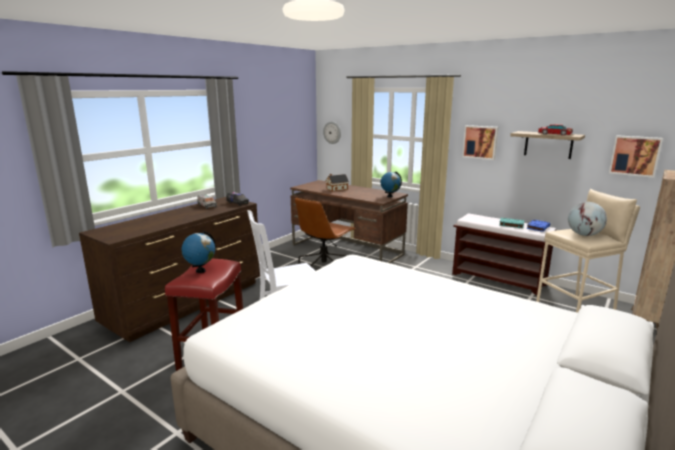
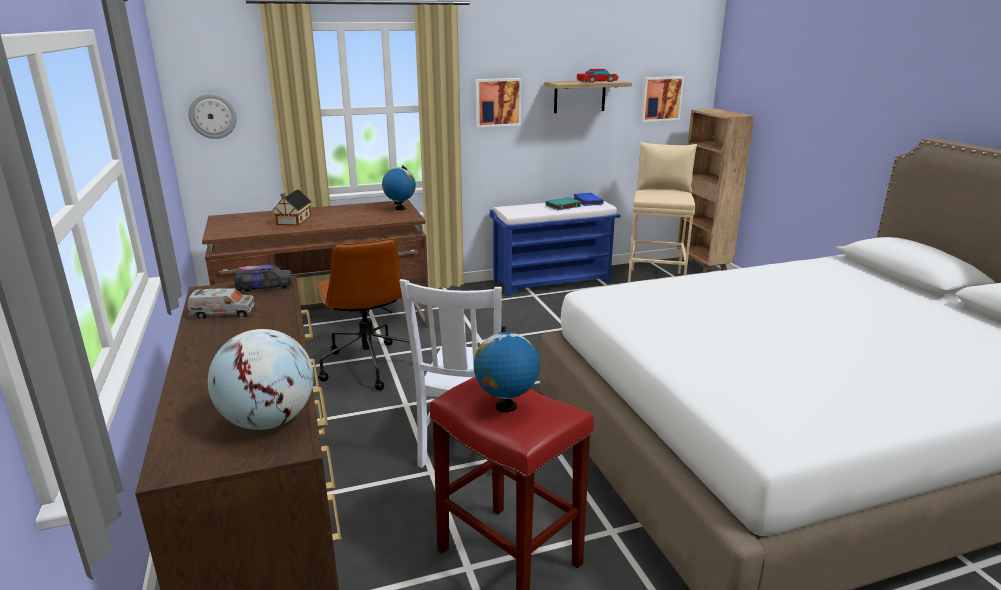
camera: 55 degrees left, 5 degrees up
brown bench [452,213,557,296] -> blue bench [489,200,620,296]
globe [568,202,607,236] -> globe moved to [208,329,314,430]

